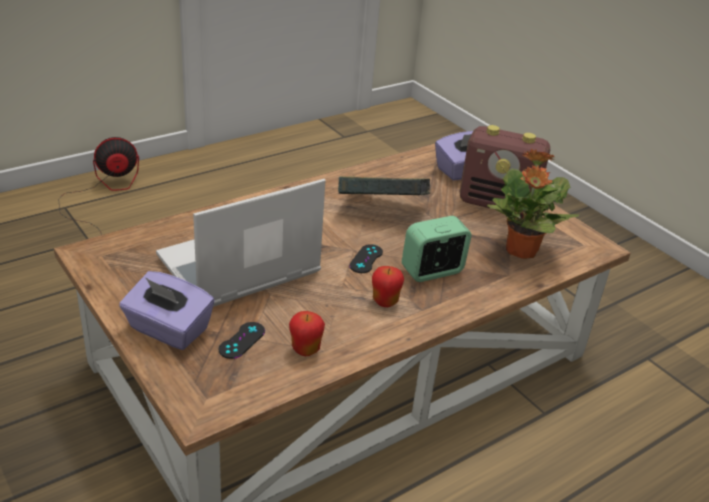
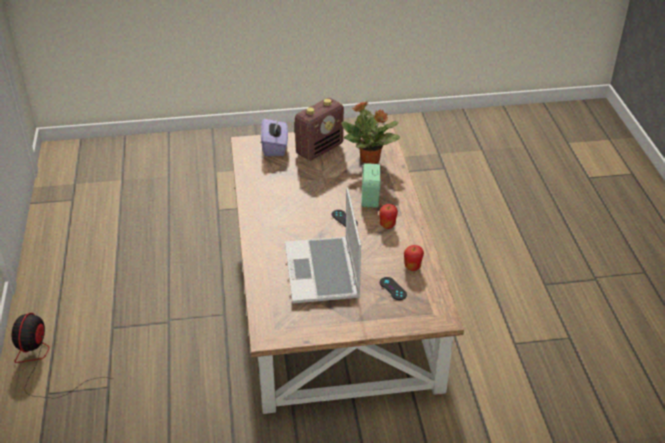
camera: 60 degrees left, 5 degrees up
purple tissue box [119,271,215,350] -> none
book [338,176,430,195] -> none

